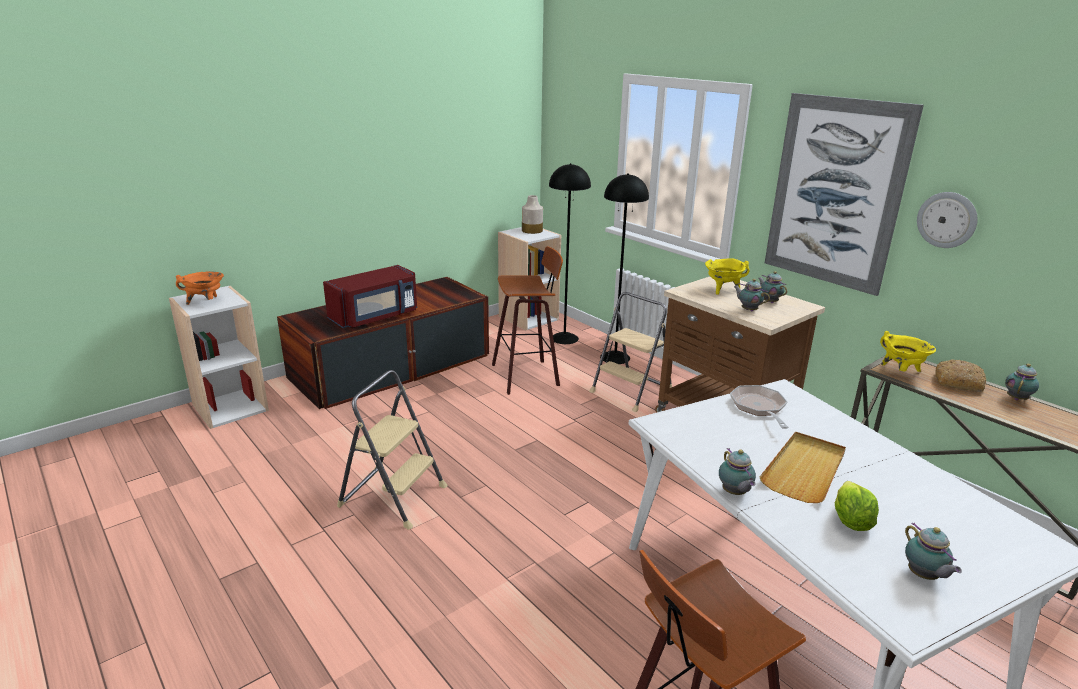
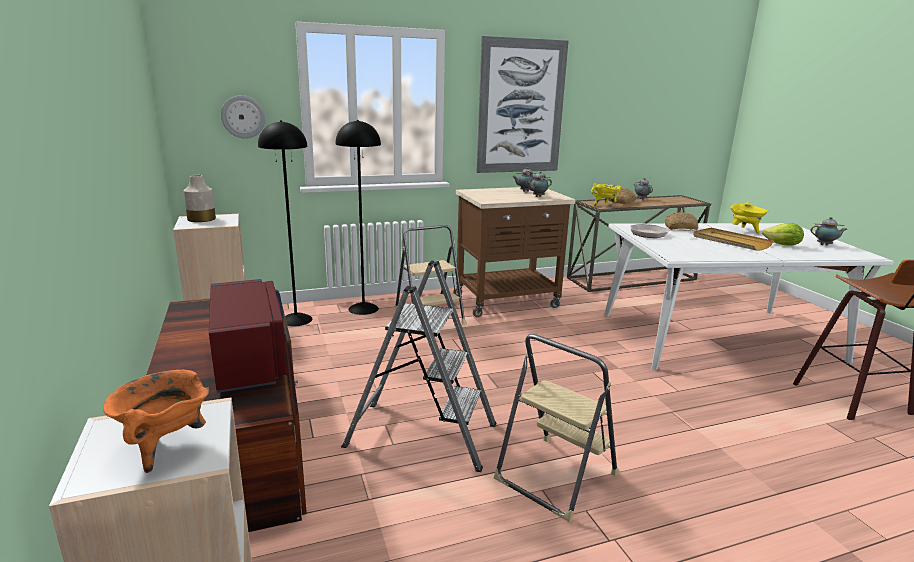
camera: 70 degrees left, 5 degrees down
stool [492,246,563,395] -> none
yellow cooking pot [705,258,750,295] -> yellow cooking pot moved to [730,202,768,234]
teapot [719,448,756,495] -> none
wall clock [917,192,978,248] -> wall clock moved to [221,95,265,139]
none -> grey step ladder [341,260,496,472]
none -> bread [665,212,698,231]

